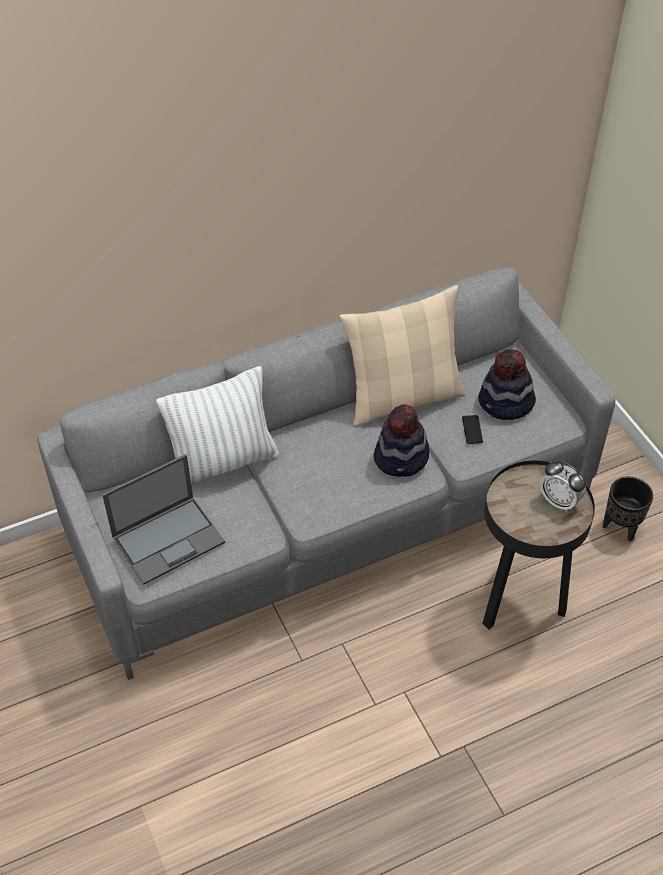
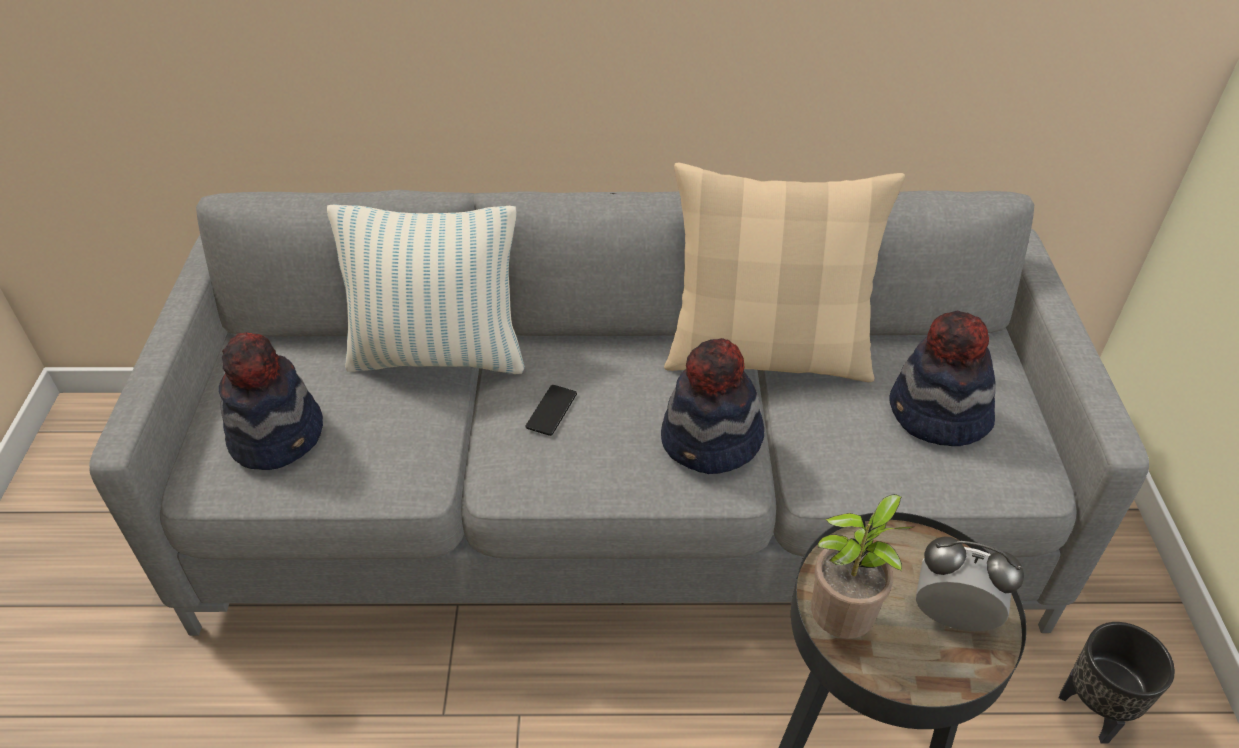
camera: 25 degrees right, 5 degrees down
laptop [102,454,225,585] -> hat [219,332,323,470]
phone [462,415,483,444] -> phone moved to [526,385,577,436]
alarm clock [540,461,586,512] -> alarm clock turned 135 degrees clockwise [916,536,1024,631]
none -> potted plant [811,494,913,639]

